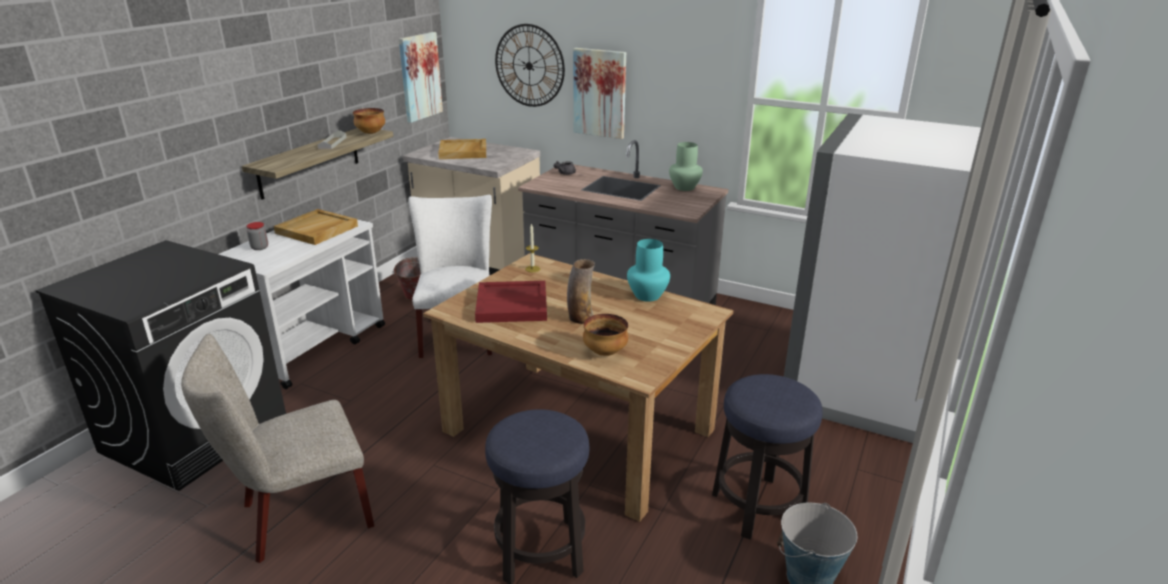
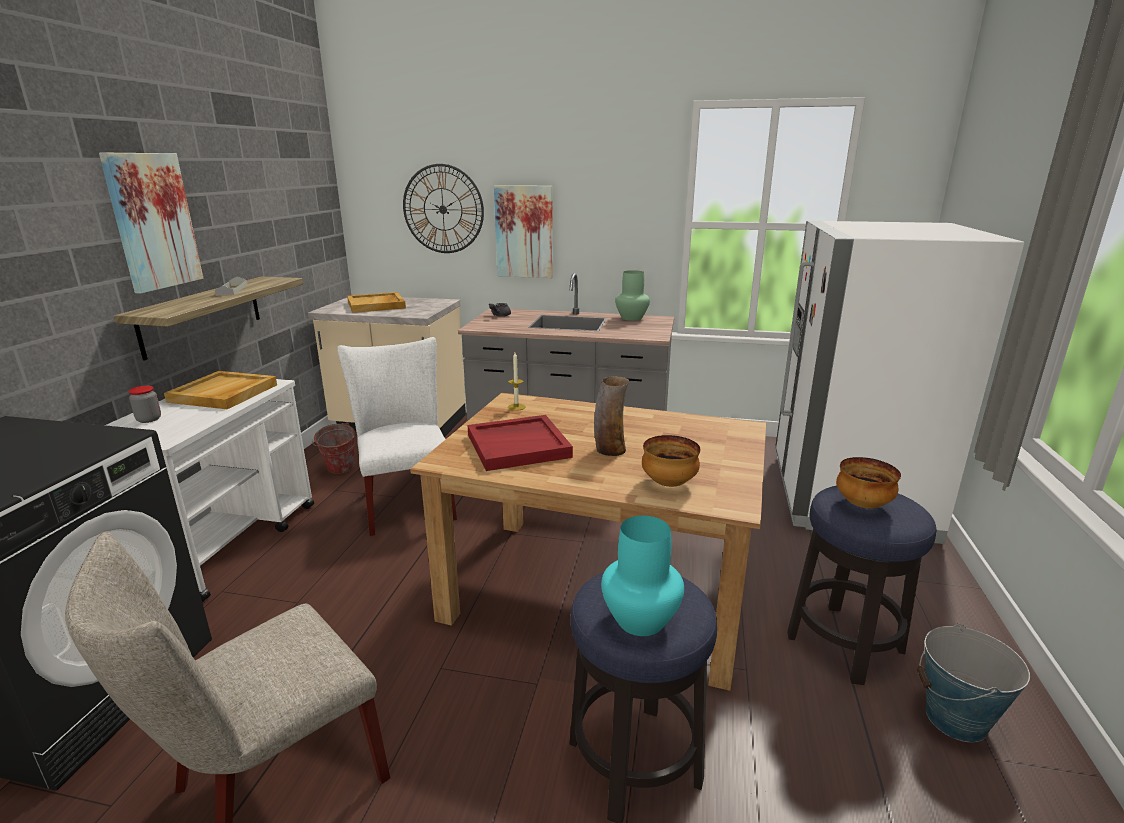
camera: 15 degrees left, 5 degrees down
bowl [353,108,385,134] -> bowl moved to [836,457,901,509]
picture [399,32,443,123] -> picture moved to [99,153,203,294]
turquoise vase [627,239,670,302] -> turquoise vase moved to [601,516,684,636]

